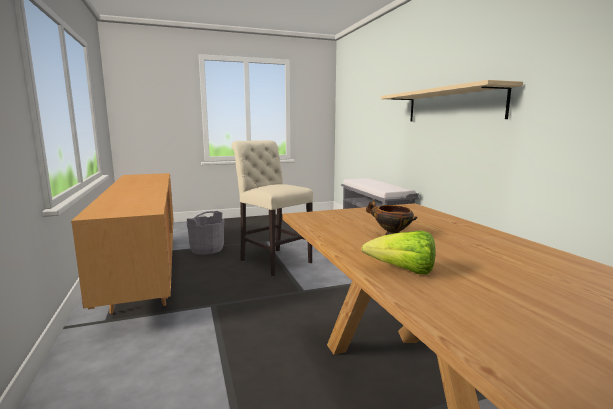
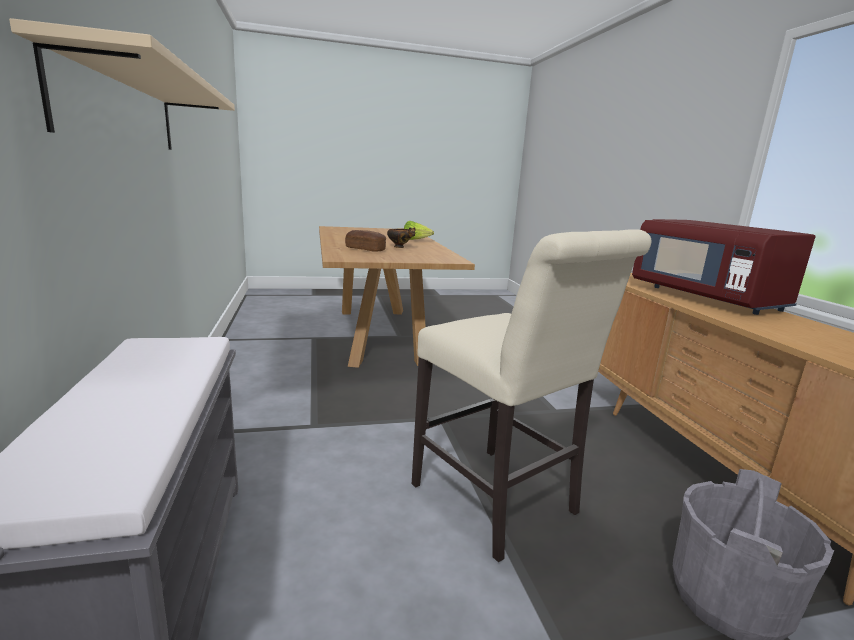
camera: 175 degrees left, 5 degrees up
none -> bread [345,230,386,252]
none -> red microwave [632,219,816,315]

